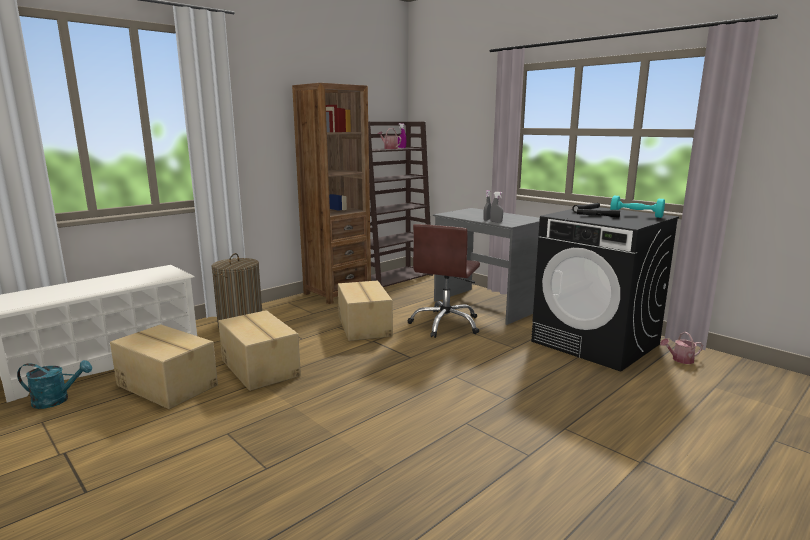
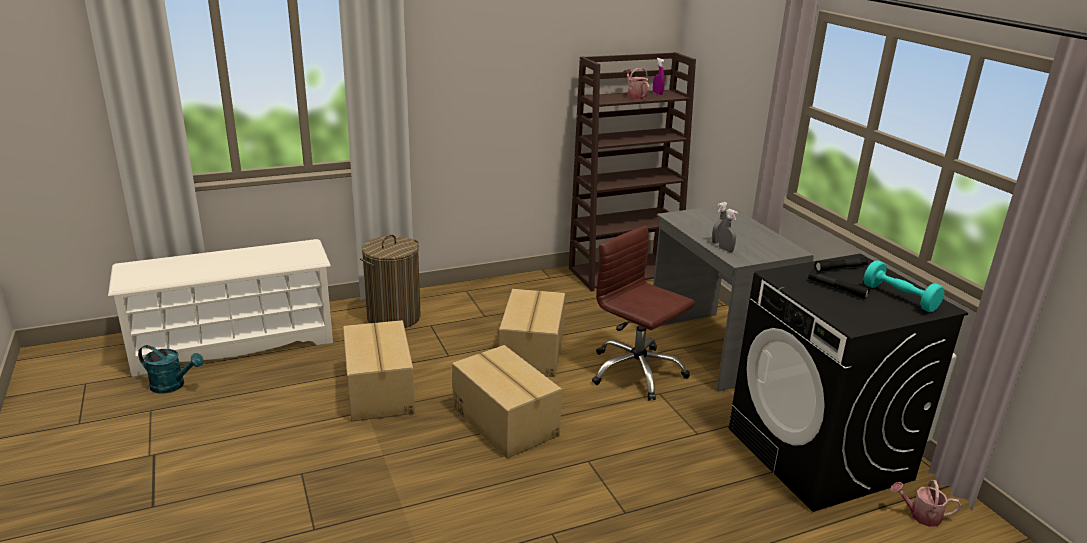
camera: 20 degrees right, 10 degrees up
cardboard box [110,324,218,409] -> cardboard box moved to [452,345,562,458]
brown bookcase [292,83,371,304] -> none
brown office chair [407,224,480,338] -> brown office chair turned 90 degrees clockwise [592,226,695,400]

